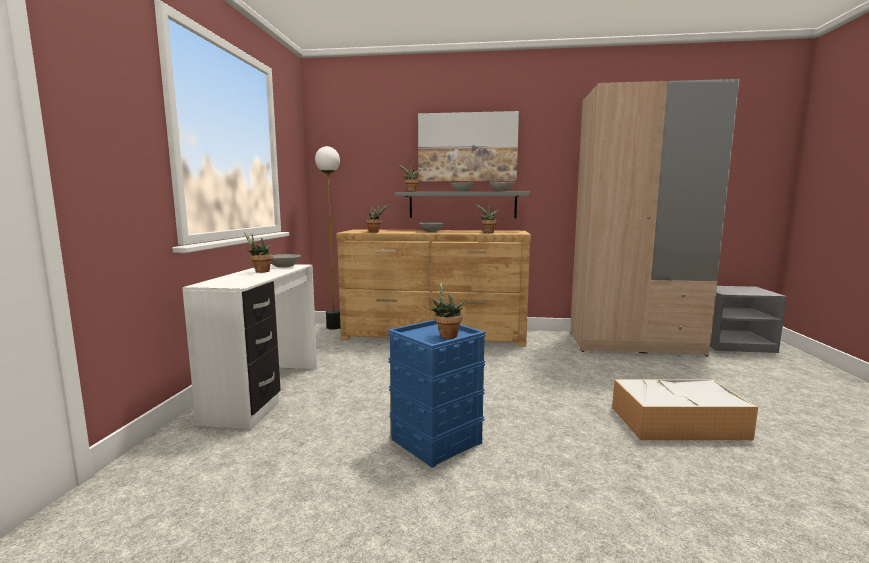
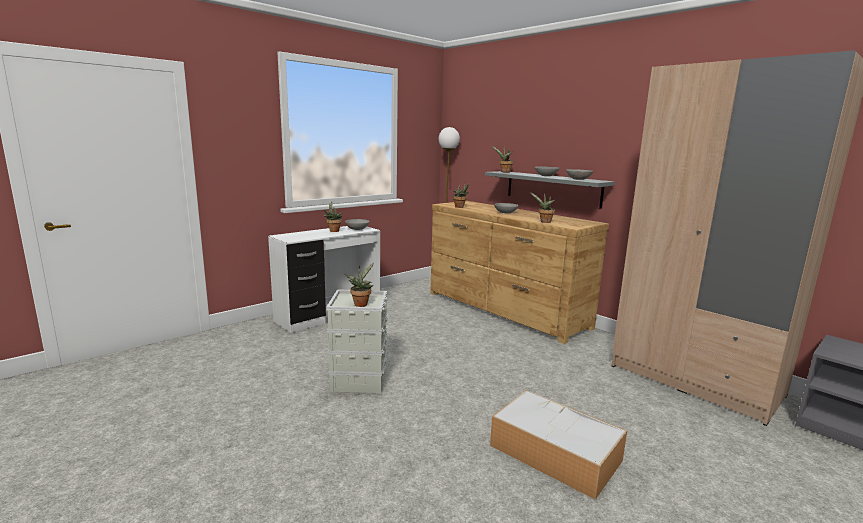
camera: 40 degrees right, 5 degrees up
blue storage box [388,320,486,468] -> grey storage box [326,289,388,394]
picture [418,111,519,182] -> none

